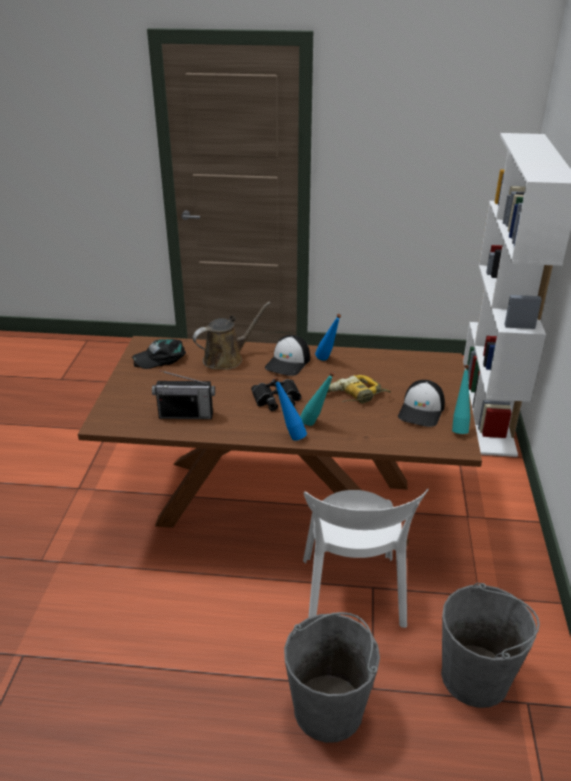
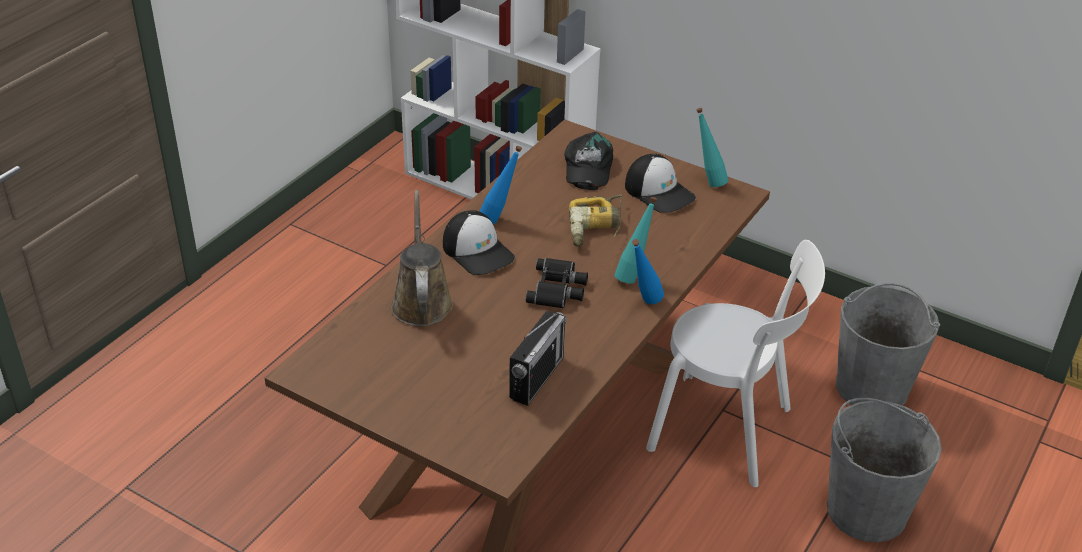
camera: 65 degrees left, 5 degrees up
black cap [132,339,186,369] -> black cap moved to [564,132,613,190]

